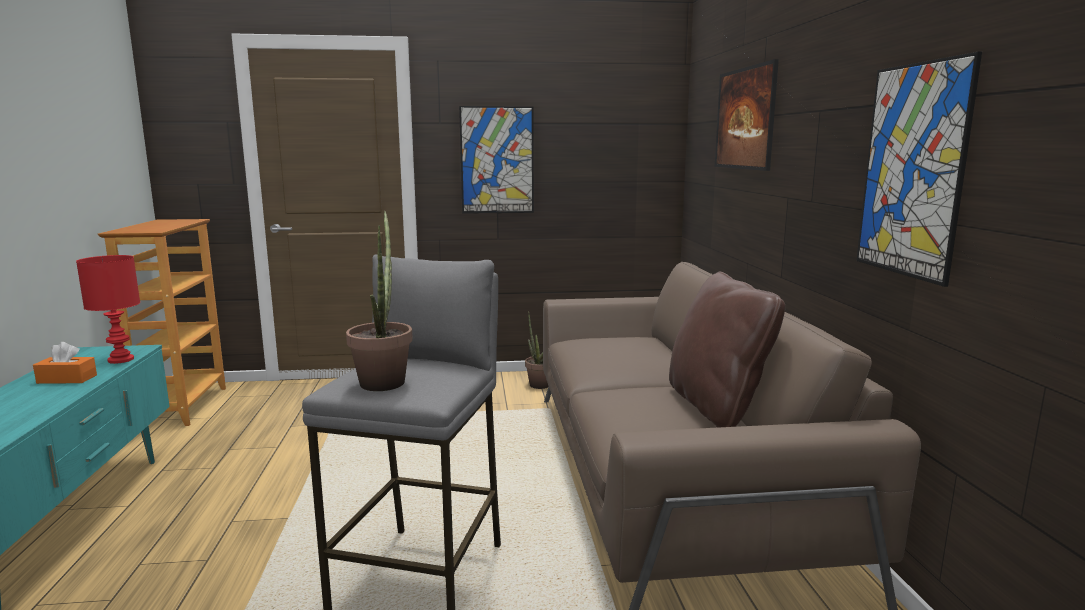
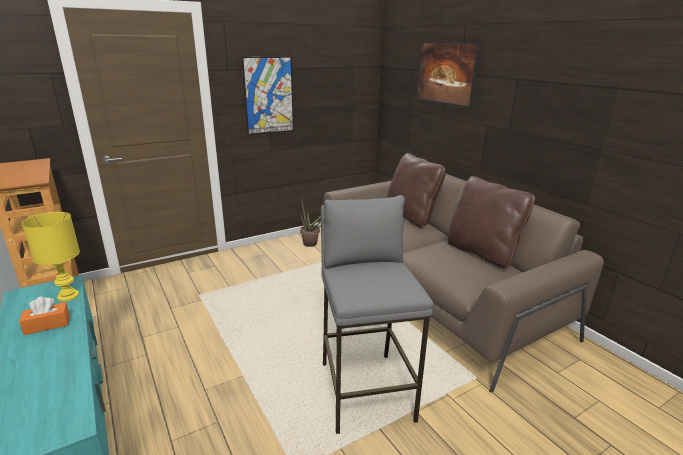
camera: 25 degrees left, 10 degrees up
red table lamp [76,255,140,364] -> yellow table lamp [22,212,80,302]
potted plant [346,211,413,391] -> none
picture [856,52,982,287] -> none
none -> brown pillow [387,153,446,228]

